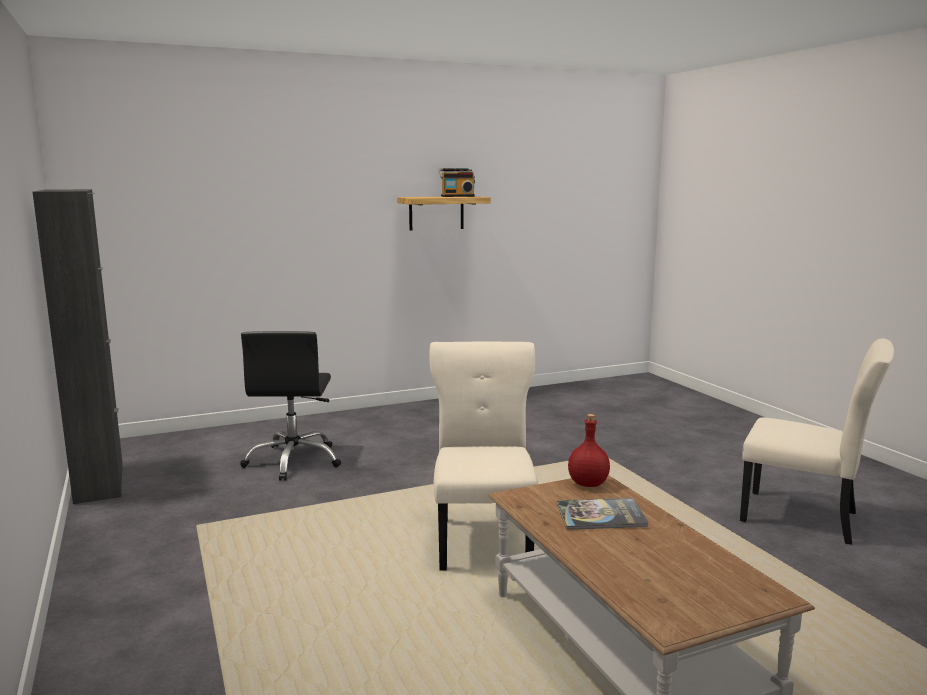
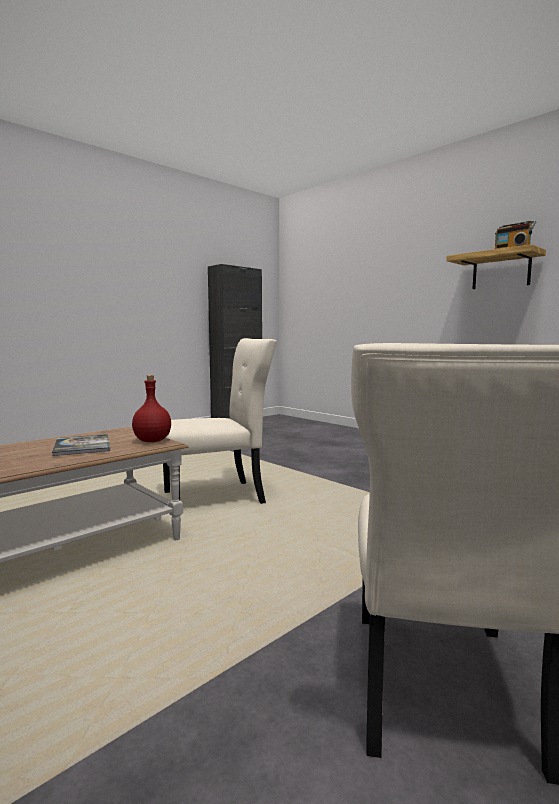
camera: 70 degrees right, 5 degrees down
black office chair [240,331,341,481] -> none

